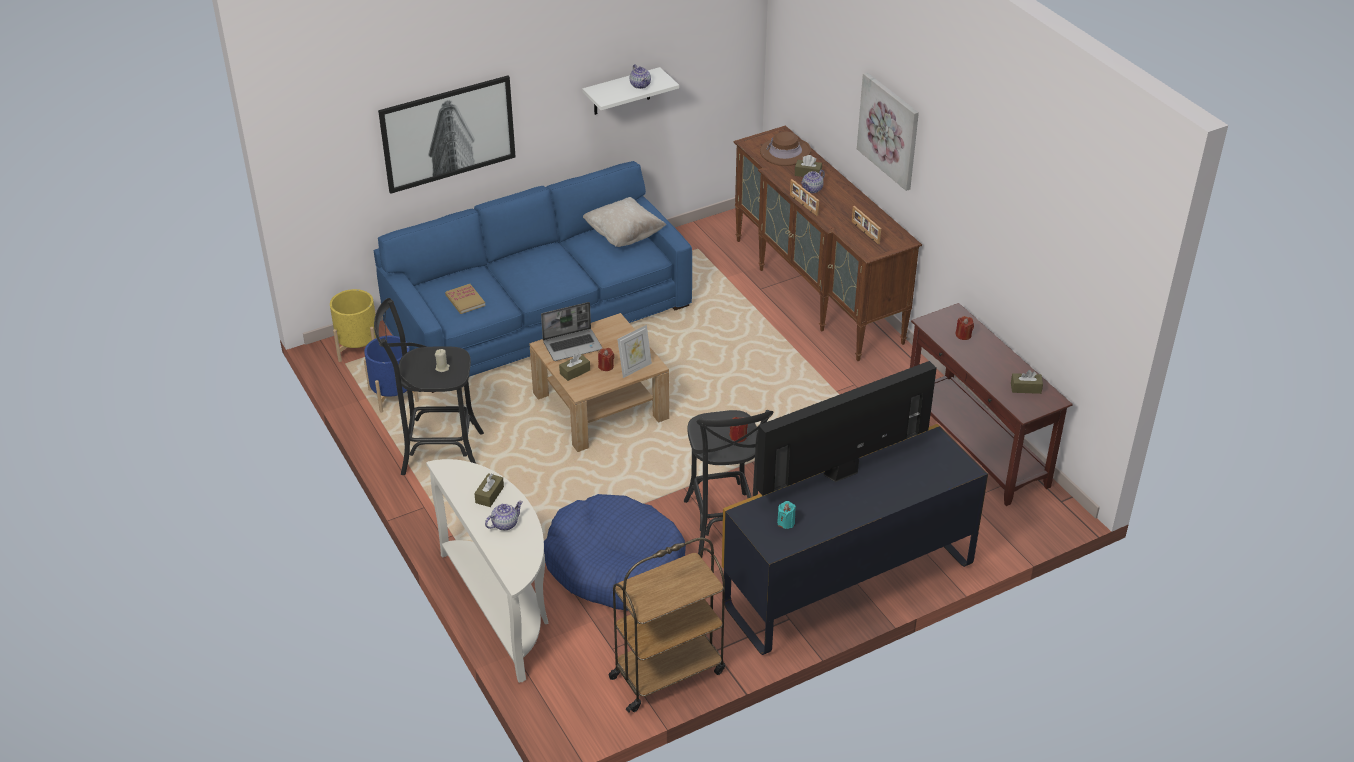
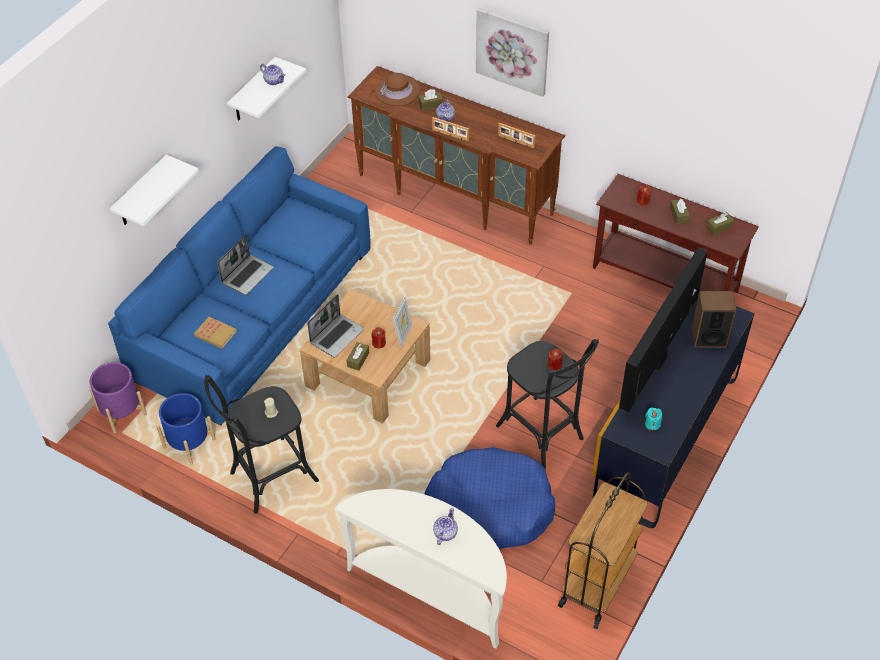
camera: 30 degrees left, 10 degrees up
yellow planter [330,289,376,362] -> purple planter [89,362,147,433]
picture [378,75,516,194] -> white shelf [109,155,199,226]
brown tissue box [474,473,504,507] -> brown tissue box moved to [670,199,690,224]
beige pillow [583,197,666,247] -> none
none -> laptop [217,235,274,295]
none -> speaker [691,291,736,348]

